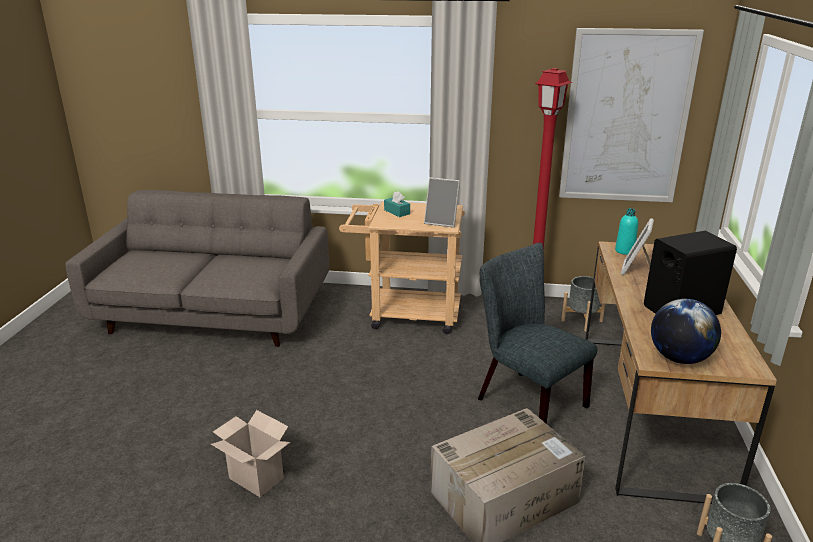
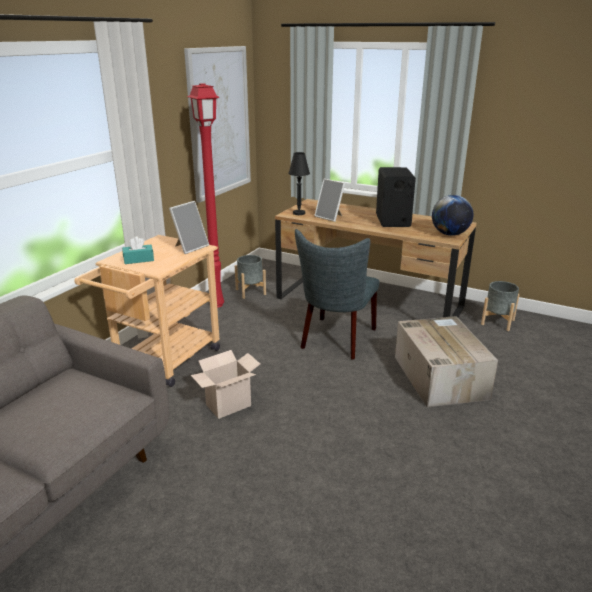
camera: 70 degrees left, 0 degrees up
cardboard box [211,410,290,497] -> cardboard box moved to [191,350,260,419]
grey chair [478,243,597,424] -> grey chair turned 45 degrees counterclockwise [295,229,379,360]
turquoise bottle [615,208,638,255] -> black table lamp [289,152,310,215]

